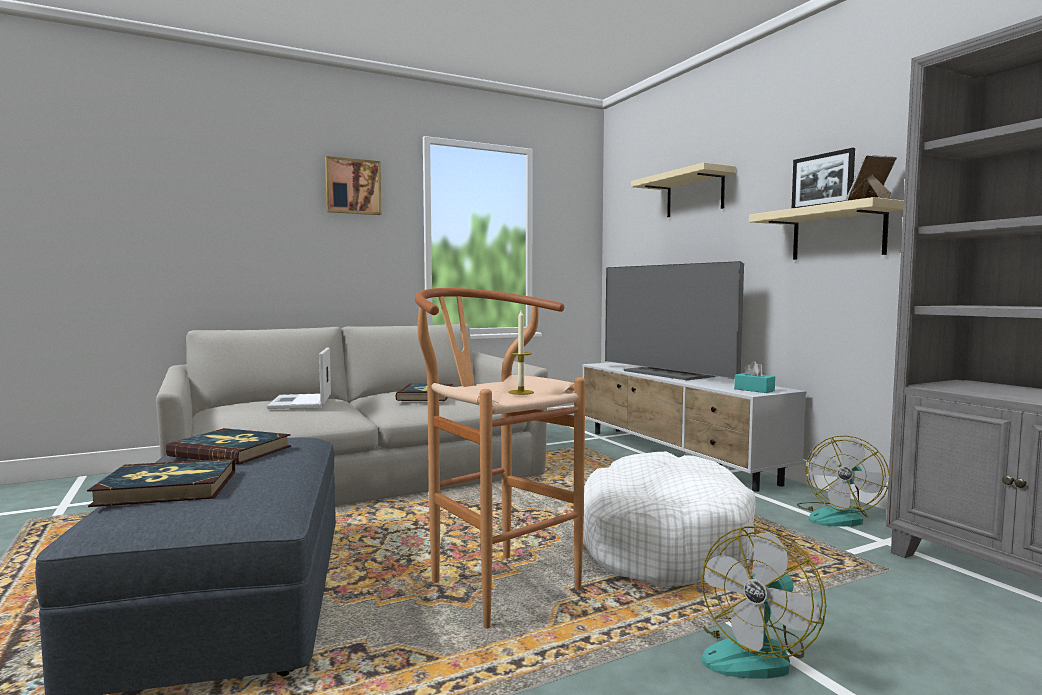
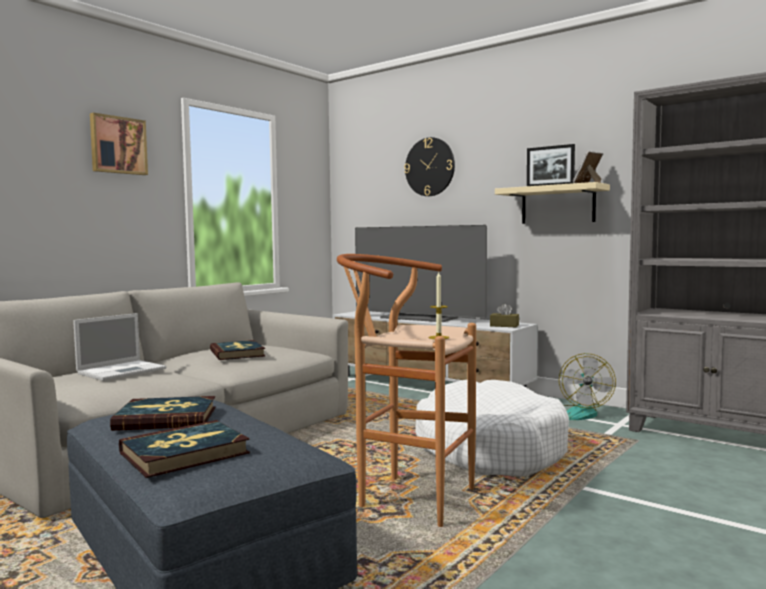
camera: 25 degrees left, 0 degrees up
laptop [267,347,331,409] -> laptop turned 105 degrees counterclockwise [73,313,166,381]
beige shelf [631,162,736,217] -> wall clock [404,137,455,196]
fan [702,526,826,679] -> none
turquoise tissue box [734,361,775,393] -> brown tissue box [490,303,519,327]

